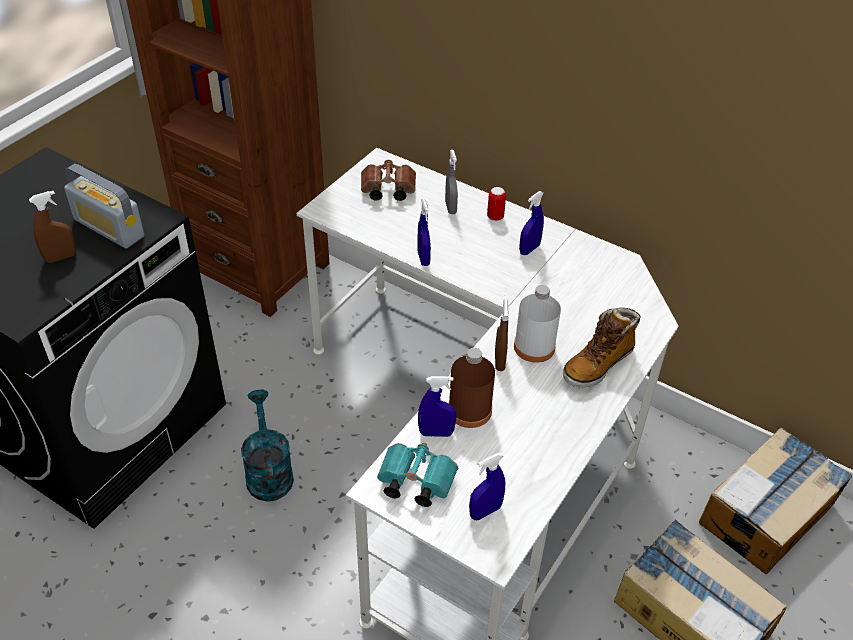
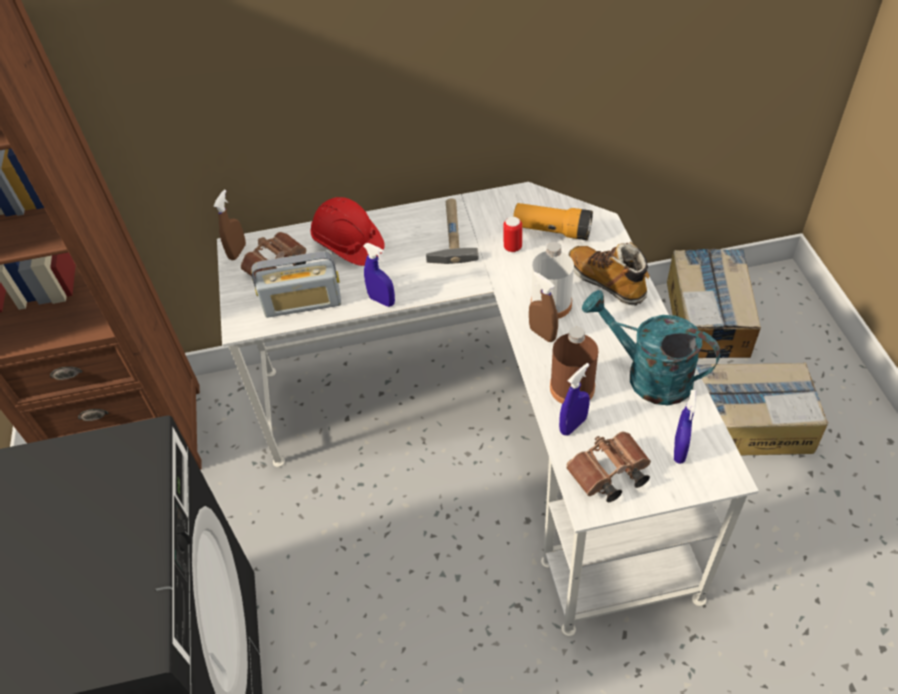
camera: 40 degrees left, 5 degrees up
brown spray bottle [29,191,76,263] -> brown spray bottle moved to [214,190,246,260]
radio [64,164,144,248] -> radio moved to [251,251,341,318]
turquoise watering can [241,390,294,502] -> turquoise watering can moved to [582,290,720,405]
turquoise binoculars [377,443,458,507] -> brown binoculars [566,432,651,502]
grey spray bottle [445,150,458,214] -> red hard hat [310,197,385,266]
can [487,187,506,221] -> can moved to [503,217,522,252]
blue spray bottle [519,191,544,255] -> hammer [426,199,479,264]
boot [563,308,641,388] -> boot turned 135 degrees clockwise [568,242,650,306]
none -> flashlight [513,203,593,240]

